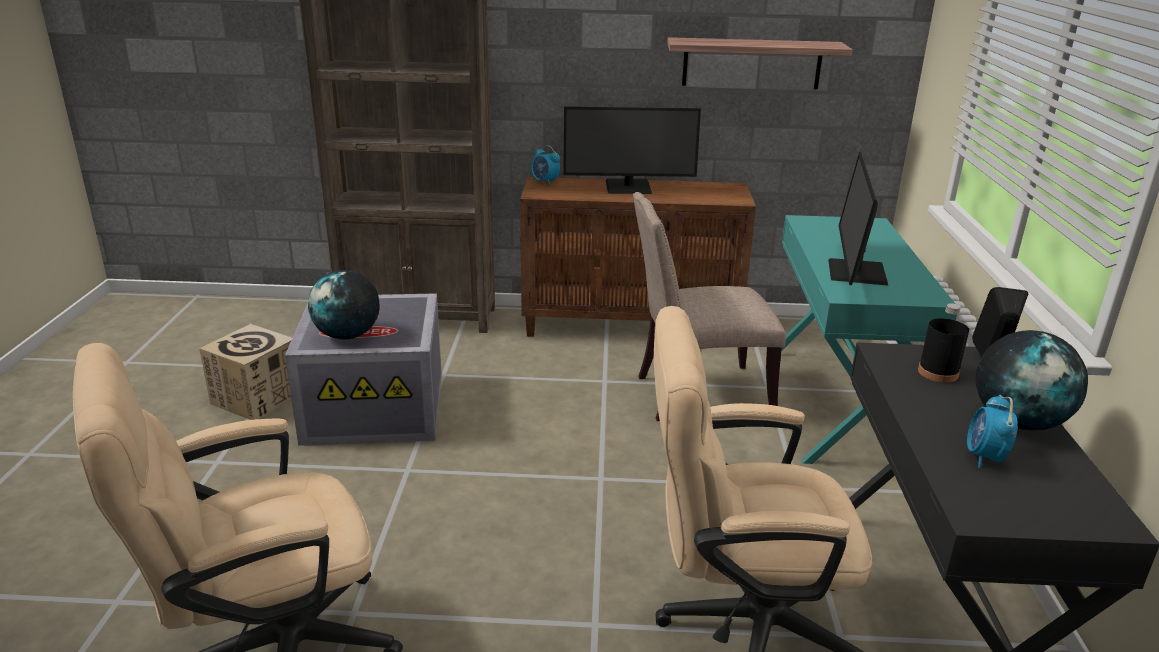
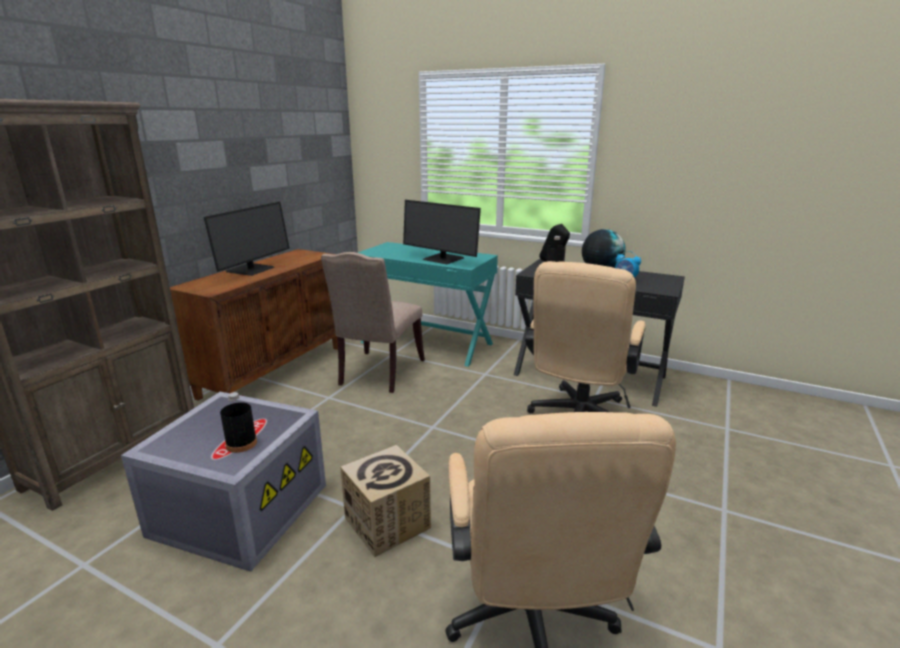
camera: 65 degrees left, 5 degrees down
cardboard box [199,324,292,420] -> cardboard box moved to [340,445,431,557]
globe [308,270,379,340] -> black bottle [220,392,257,453]
alarm clock [531,145,560,186] -> none
shelf [667,37,852,89] -> none

